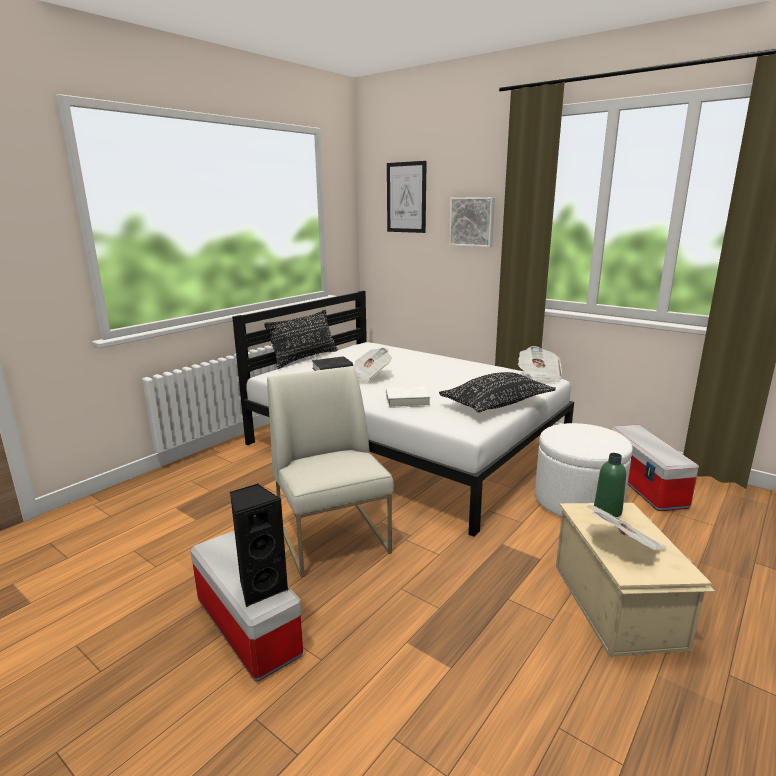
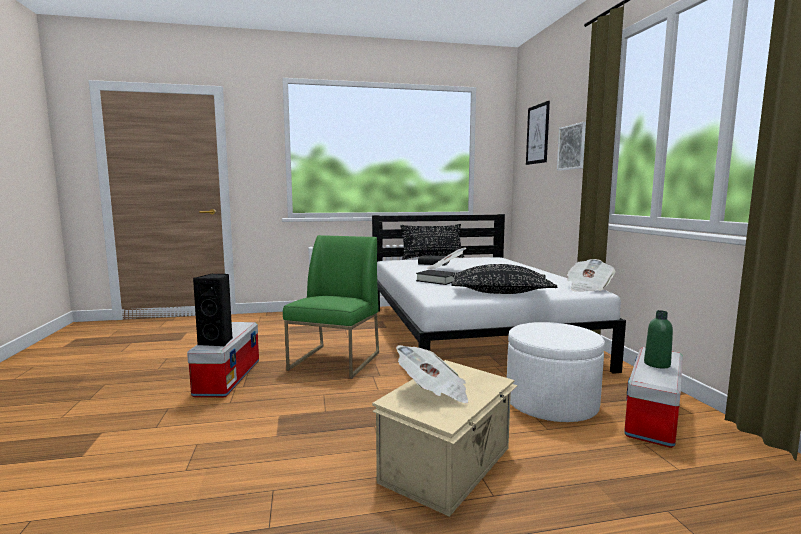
camera: 40 degrees right, 10 degrees down
white chair [267,366,394,577] -> green chair [283,235,379,379]
white book [386,387,430,408] -> black book [416,270,456,285]
green bottle [594,453,626,517] -> green bottle moved to [644,310,673,368]

